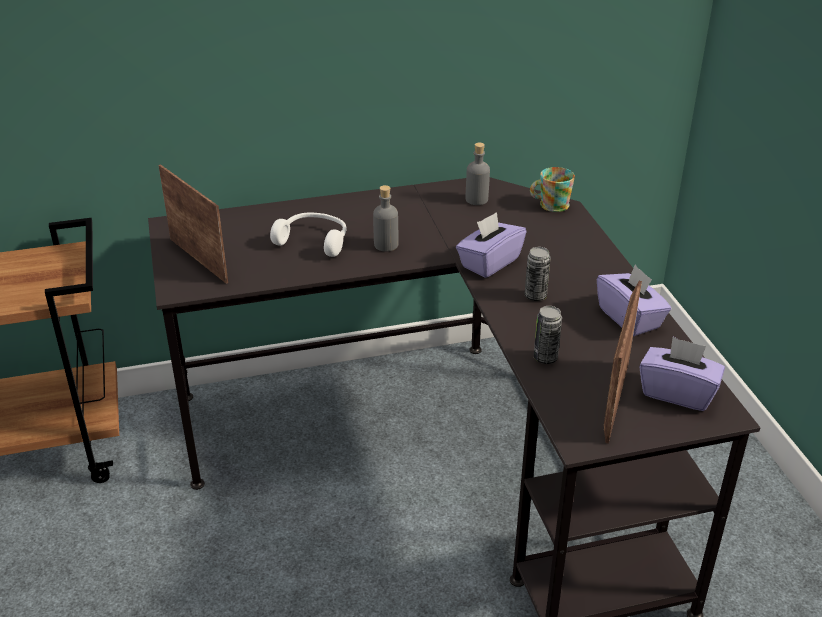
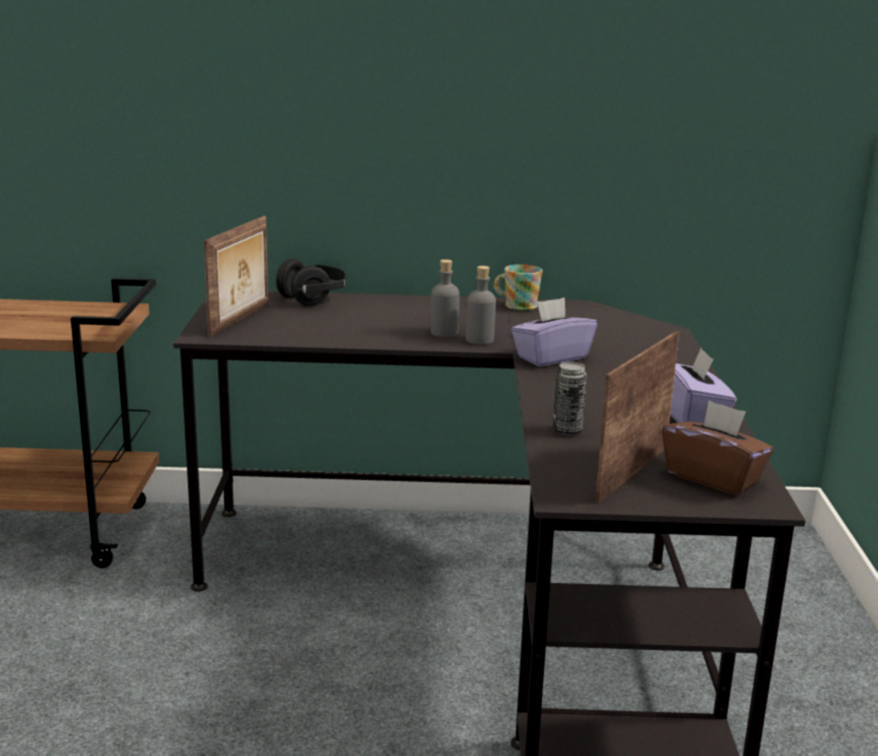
camera: 15 degrees right, 15 degrees down
picture frame [158,164,228,284] -> picture frame turned 45 degrees clockwise [204,216,269,336]
white headphones [270,212,347,257] -> none
grey bottle [466,143,490,205] -> grey bottle moved to [466,266,496,345]
can [525,247,551,301] -> none
mug [530,167,575,212] -> mug moved to [494,264,543,310]
purple tissue box [639,337,725,411] -> brown tissue box [662,400,774,496]
none -> black headphones [276,258,347,306]

